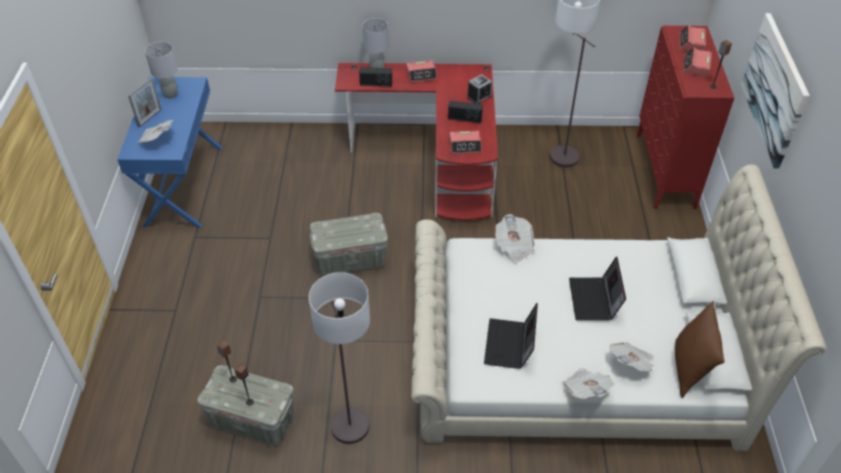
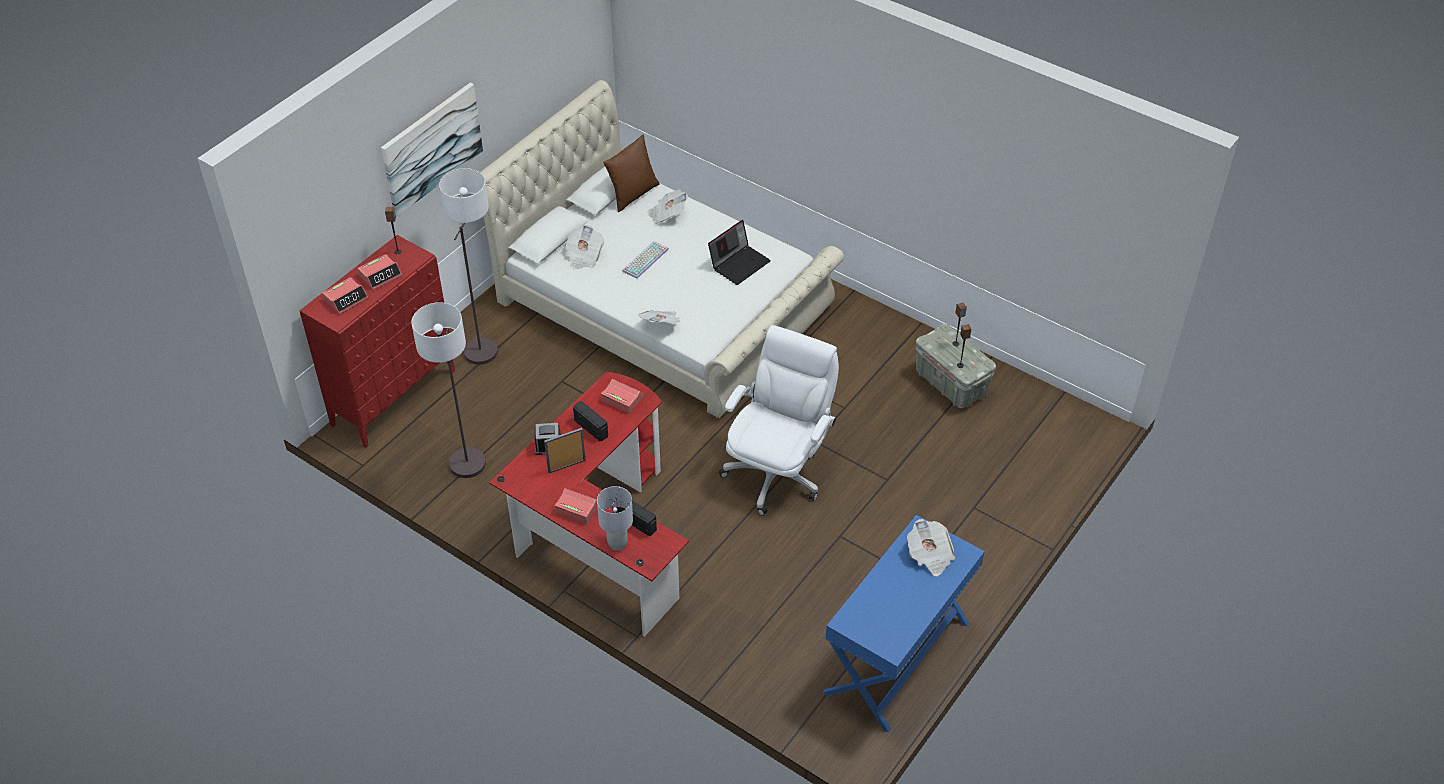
camera: 145 degrees left, 0 degrees up
picture frame [128,78,162,128] -> picture frame moved to [544,428,586,473]
grey table lamp [145,42,178,99] -> none
white floor lamp [309,272,370,444] -> white floor lamp moved to [439,168,498,365]
grey storage box [310,213,388,275] -> white office chair [719,325,839,516]
newspaper [562,368,614,399] -> newspaper moved to [565,225,604,269]
laptop [569,256,626,321] -> keyboard [622,241,669,279]

